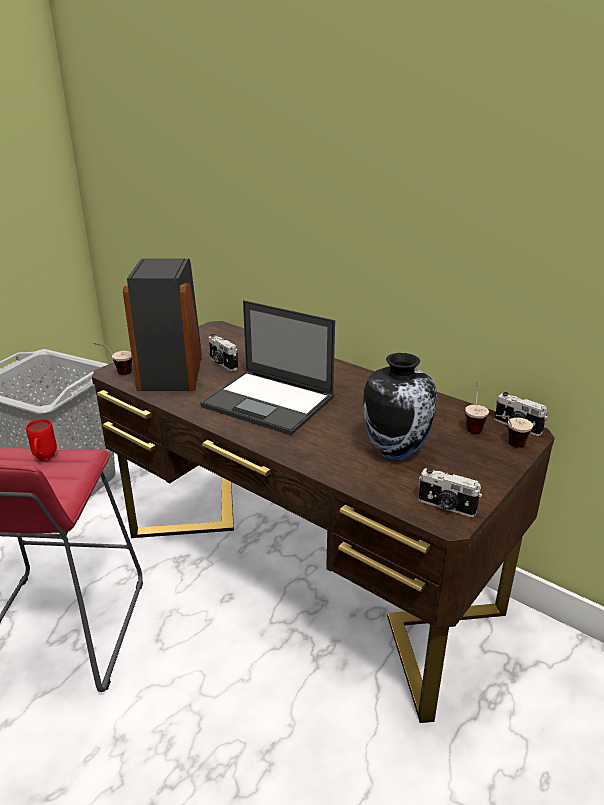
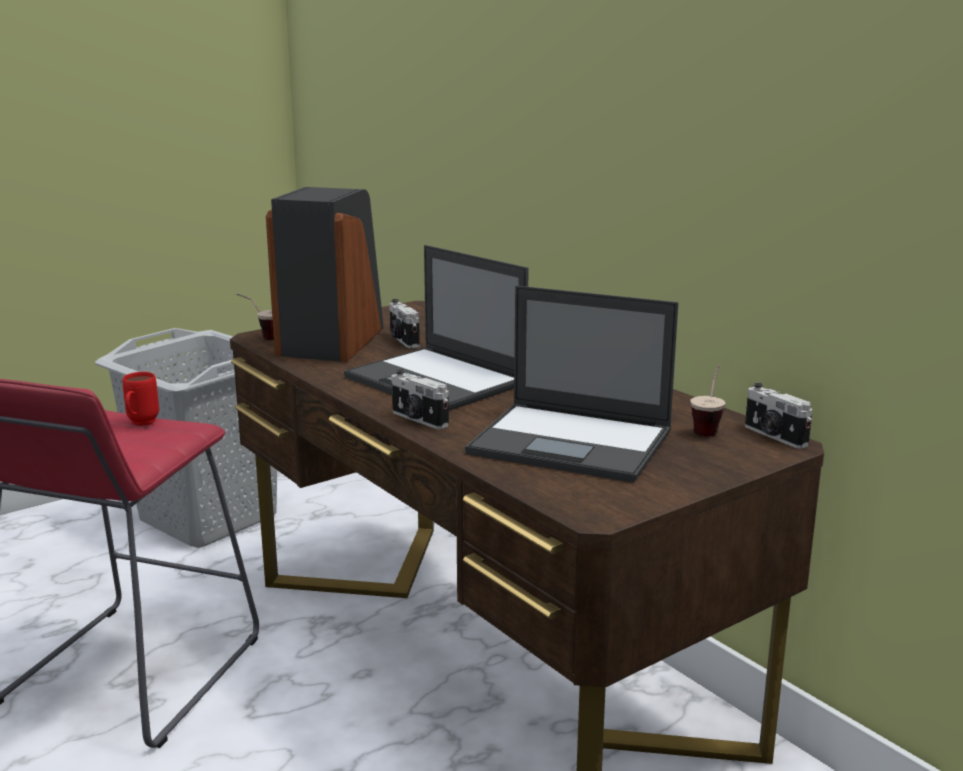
camera: 15 degrees right, 10 degrees down
vase [363,353,437,460] -> laptop [465,286,679,483]
camera [419,468,482,517] -> camera moved to [392,369,449,429]
cup [495,415,533,448] -> none

